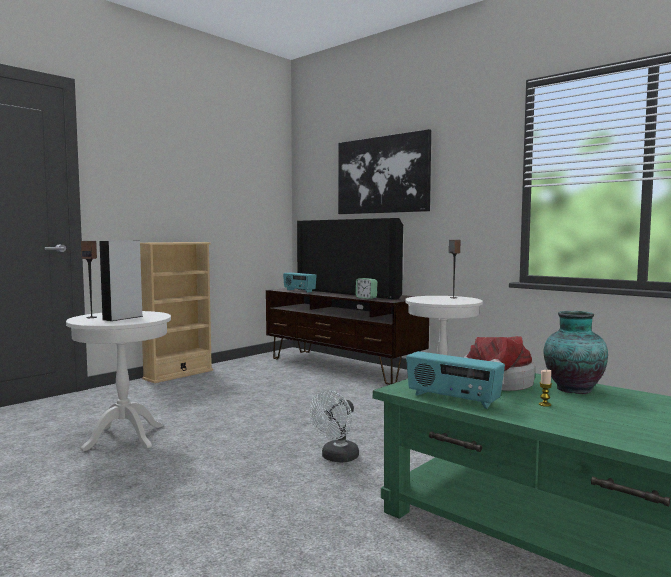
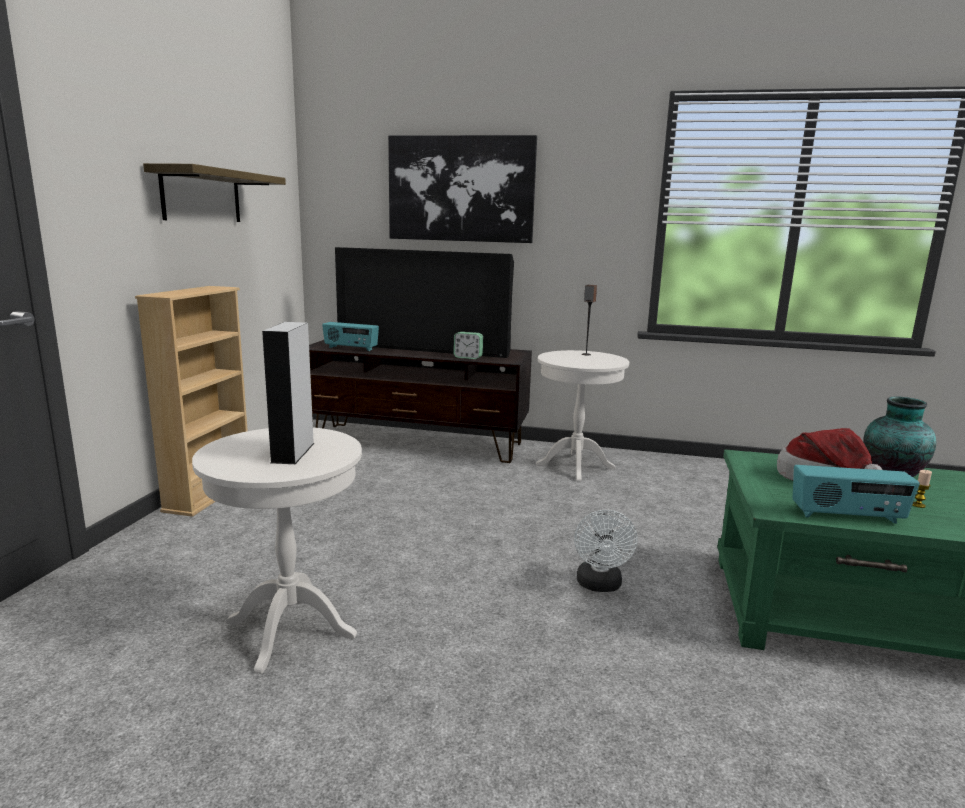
camera: 30 degrees left, 10 degrees up
speaker [81,241,97,318] -> none
none -> shelf [143,163,286,222]

